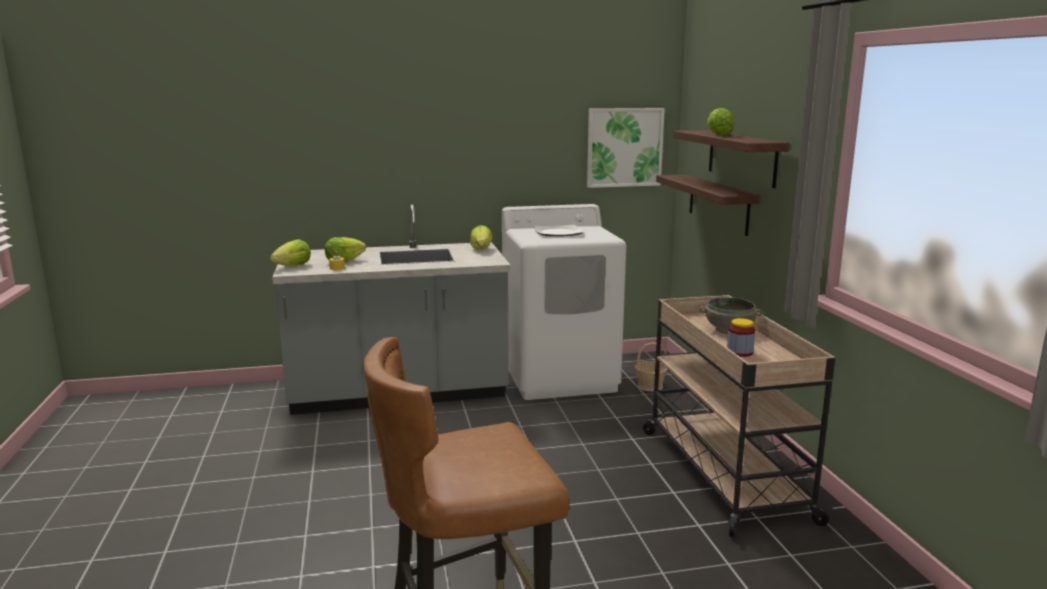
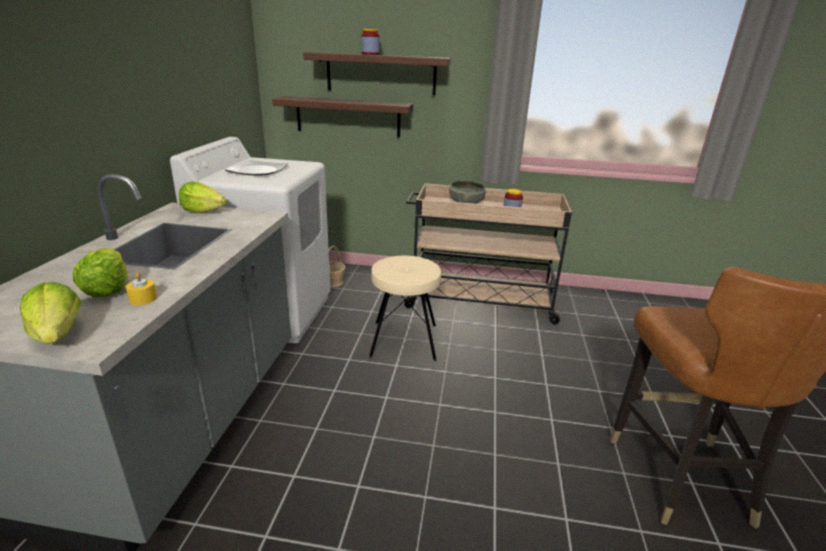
camera: 70 degrees left, 10 degrees up
picture [587,108,665,188] -> none
lettuce [707,108,734,136] -> jar [362,29,380,55]
none -> beige stool [369,256,441,361]

